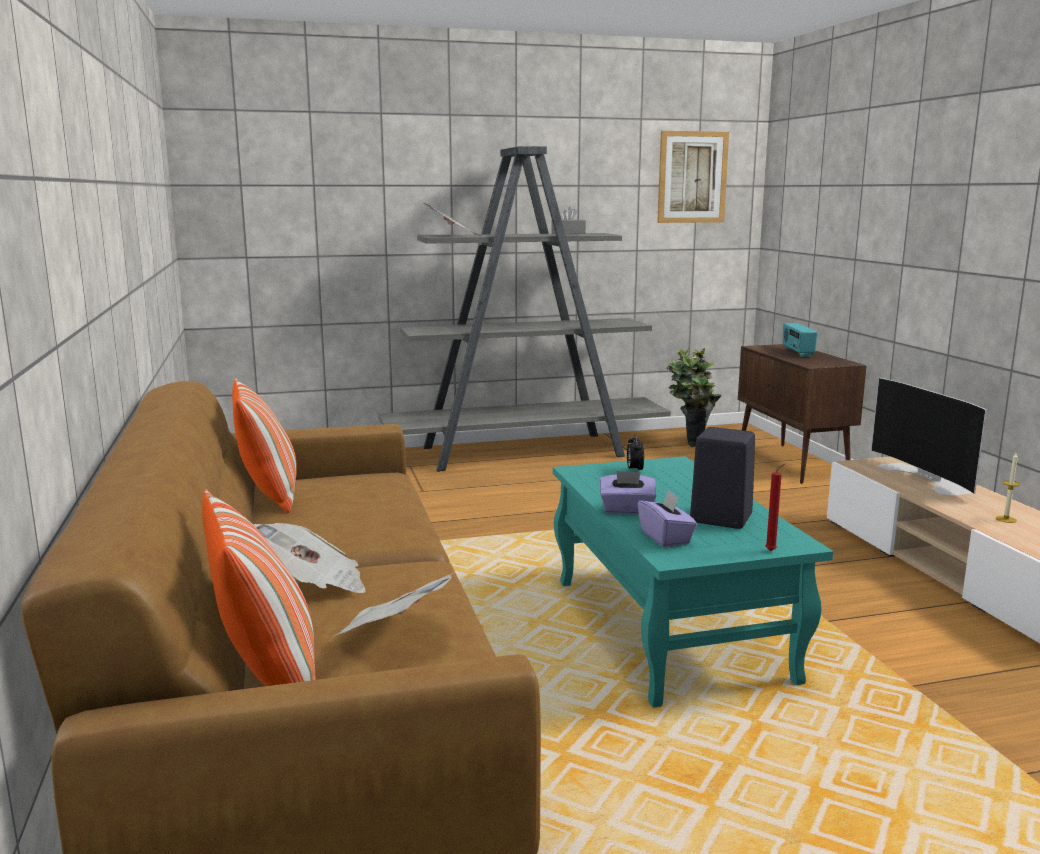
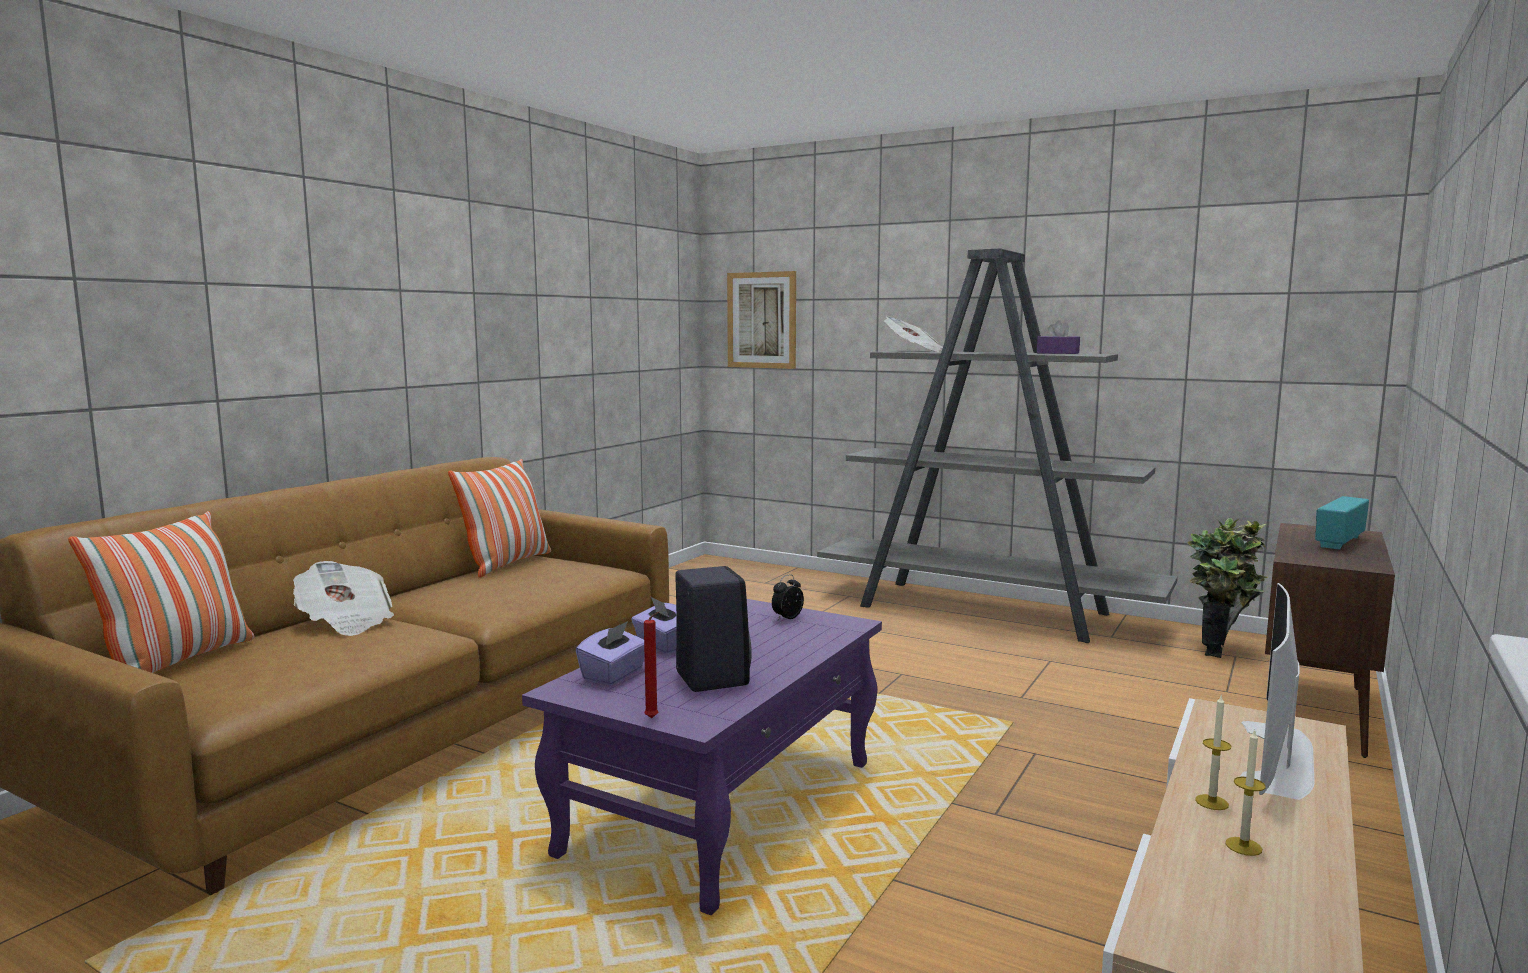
camera: 45 degrees right, 5 degrees down
newspaper [332,573,453,637] -> none
grey tissue box [551,207,586,234] -> purple tissue box [1037,320,1080,354]
turquoise coffee table [553,456,833,708] -> purple coffee table [522,599,882,915]
picture [657,131,729,223] -> picture moved to [727,271,796,369]
none -> candle [1195,696,1231,810]

